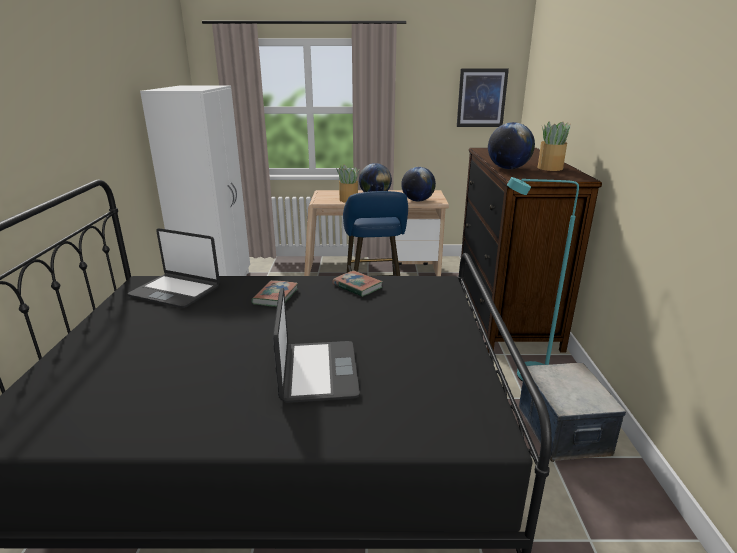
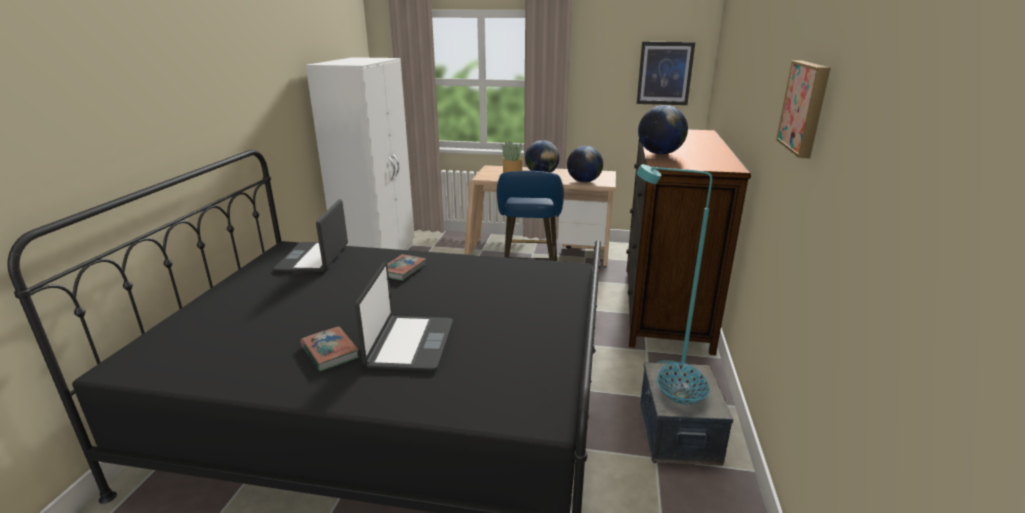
camera: 10 degrees right, 0 degrees up
laptop [127,228,220,308] -> laptop turned 60 degrees clockwise [273,199,348,272]
book [332,271,383,297] -> book moved to [301,327,359,372]
potted plant [538,121,571,171] -> none
none -> bowl [657,362,710,405]
none -> picture [776,60,830,158]

